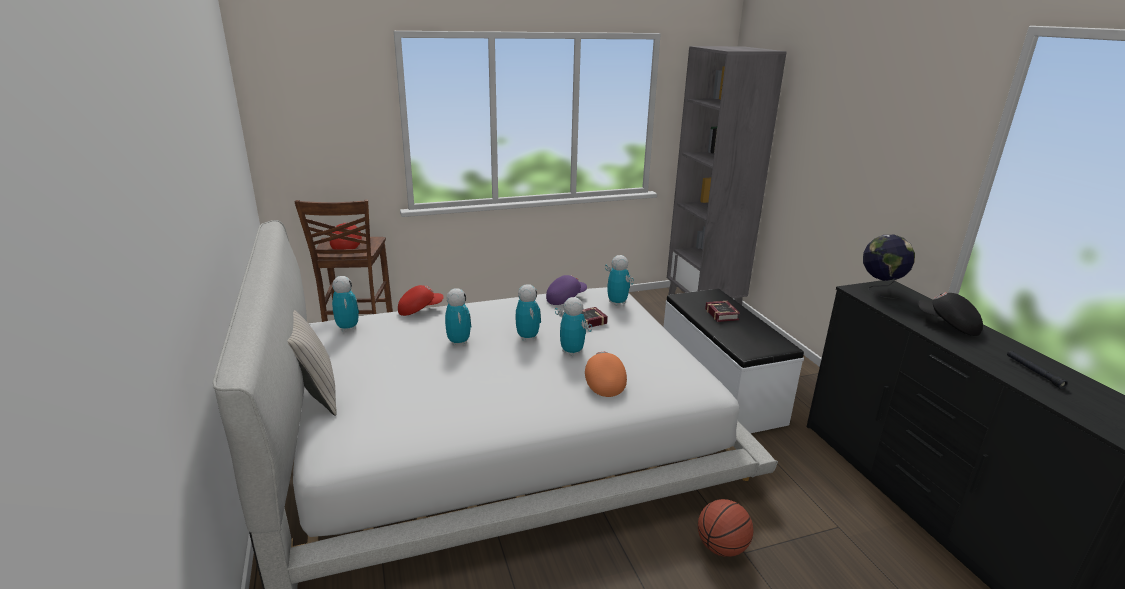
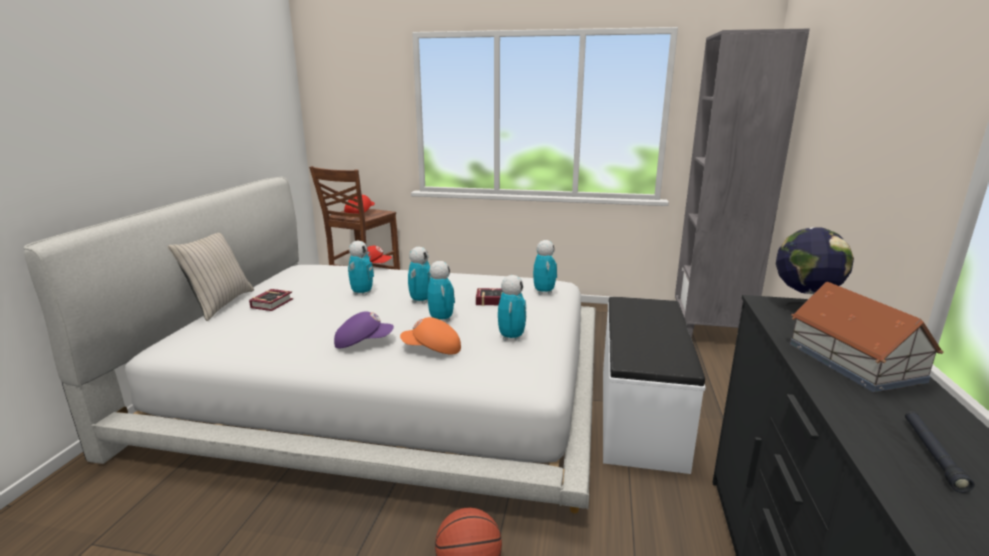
camera: 30 degrees right, 5 degrees down
toy robot [332,276,359,332] -> toy robot moved to [498,275,526,341]
purple cap [546,275,587,305] -> purple cap moved to [334,311,394,348]
orange cap [585,352,627,397] -> orange cap turned 105 degrees counterclockwise [400,317,461,355]
book [705,301,740,322] -> book moved to [249,289,293,311]
black cap [918,292,983,336] -> toy house [790,282,943,393]

